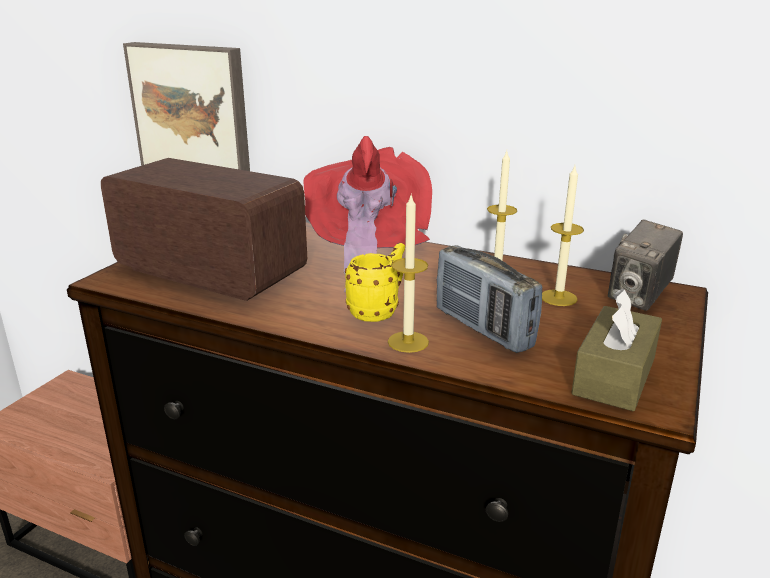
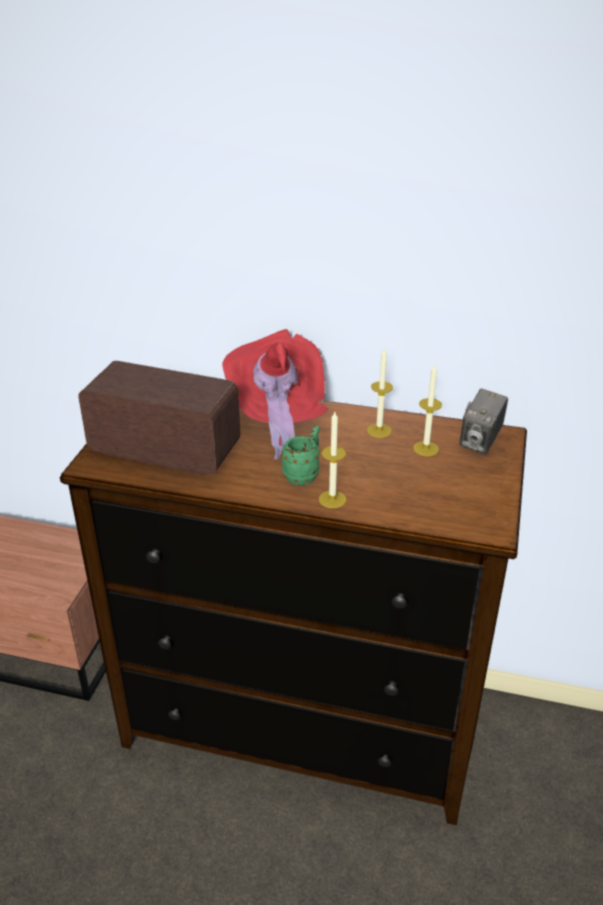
camera: 10 degrees left, 10 degrees up
picture [123,42,250,171] -> none
yellow mug [345,243,405,322] -> green mug [281,426,320,485]
radio [437,245,542,353] -> none
brown tissue box [571,288,662,411] -> none

